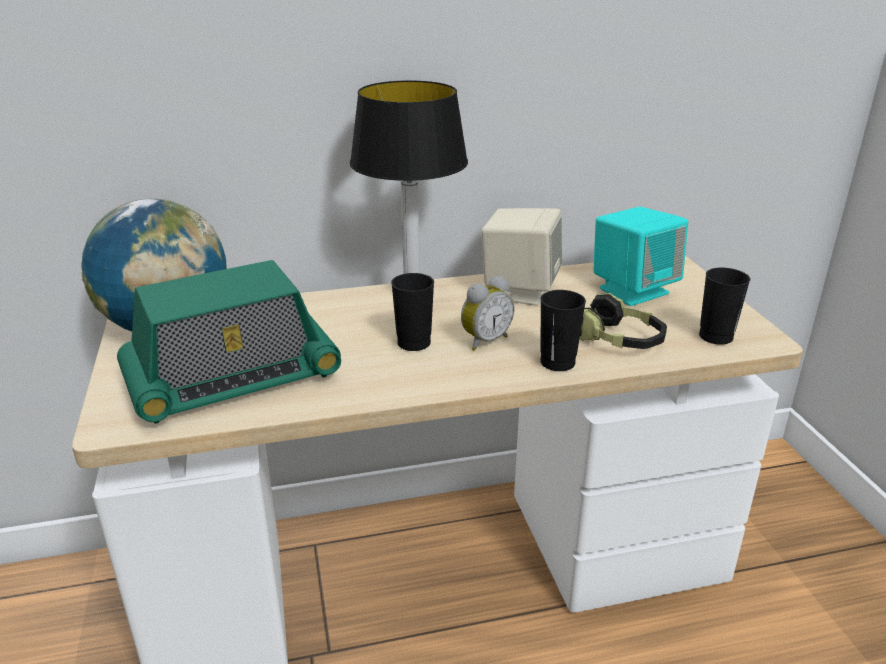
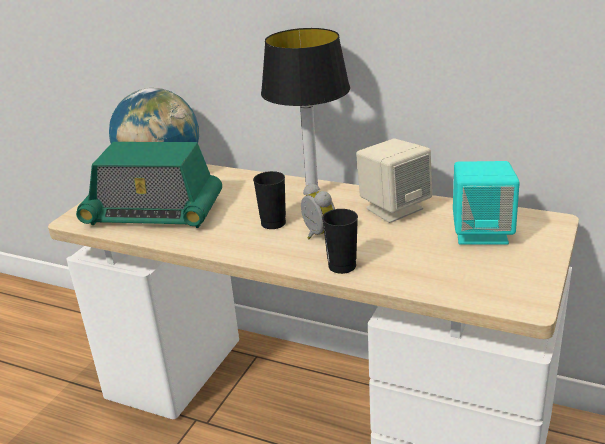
camera: 40 degrees right, 0 degrees up
alarm clock [461,276,514,351] -> alarm clock turned 120 degrees counterclockwise [301,183,335,239]
headphones [580,293,667,349] -> none
black cup [699,268,750,345] -> none

